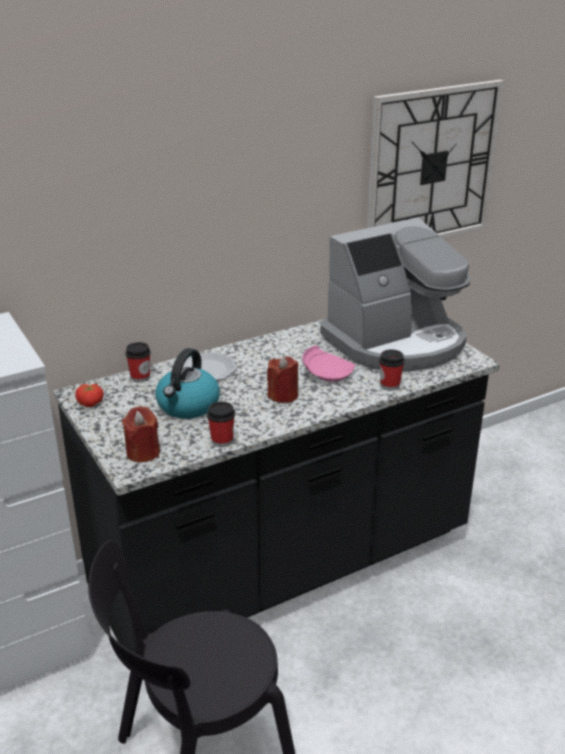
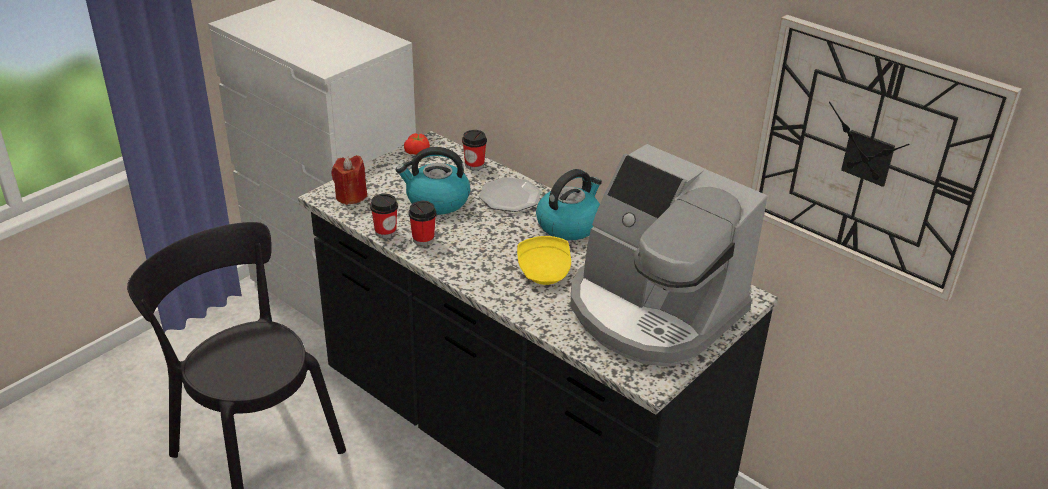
camera: 70 degrees right, 5 degrees up
red candle [267,356,298,403] -> none
pink plate [302,345,355,382] -> yellow plate [517,236,571,285]
cup [379,349,405,391] -> cup moved to [408,201,436,246]
none -> kettle [536,169,602,240]

